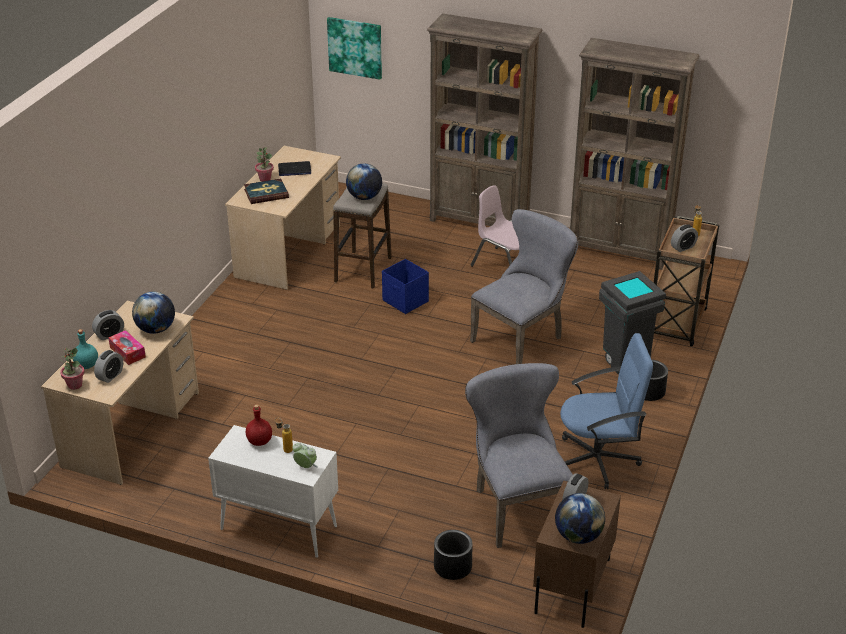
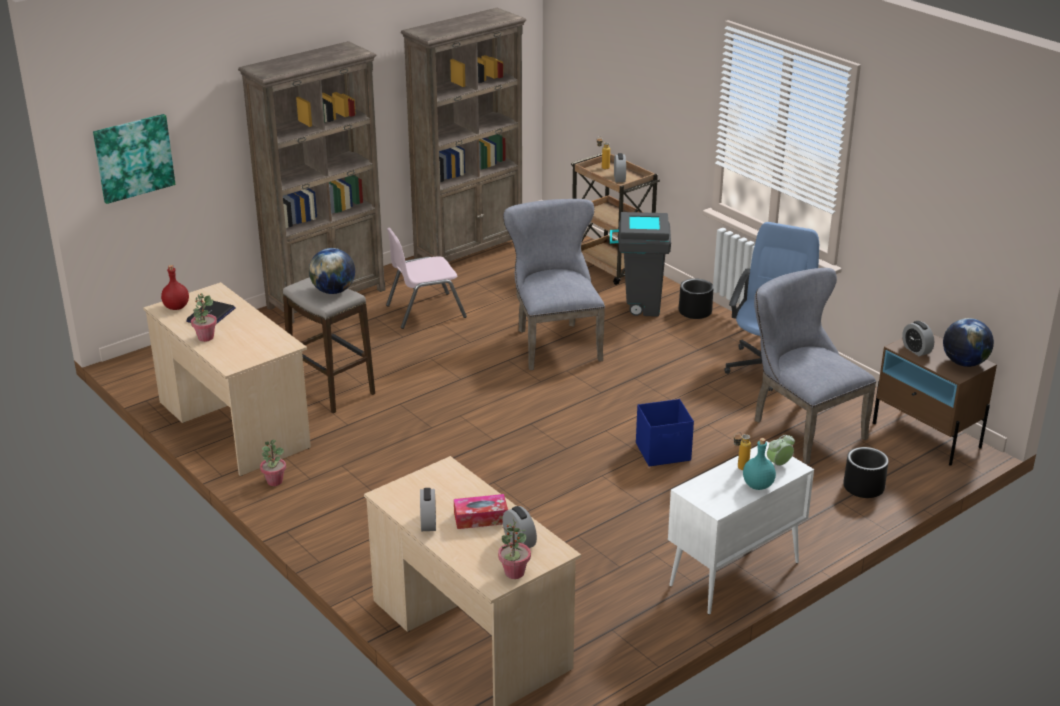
camera: 60 degrees left, 5 degrees down
turquoise bottle [72,329,98,369] -> turquoise bottle moved to [743,438,776,490]
globe [132,292,175,334] -> none
book [244,179,289,204] -> none
red bottle [246,404,272,446] -> red bottle moved to [161,265,189,310]
blue storage box [382,259,429,314] -> blue storage box moved to [636,399,694,467]
grey chair [465,363,573,548] -> grey chair turned 45 degrees clockwise [754,268,876,464]
none -> potted plant [260,439,286,486]

